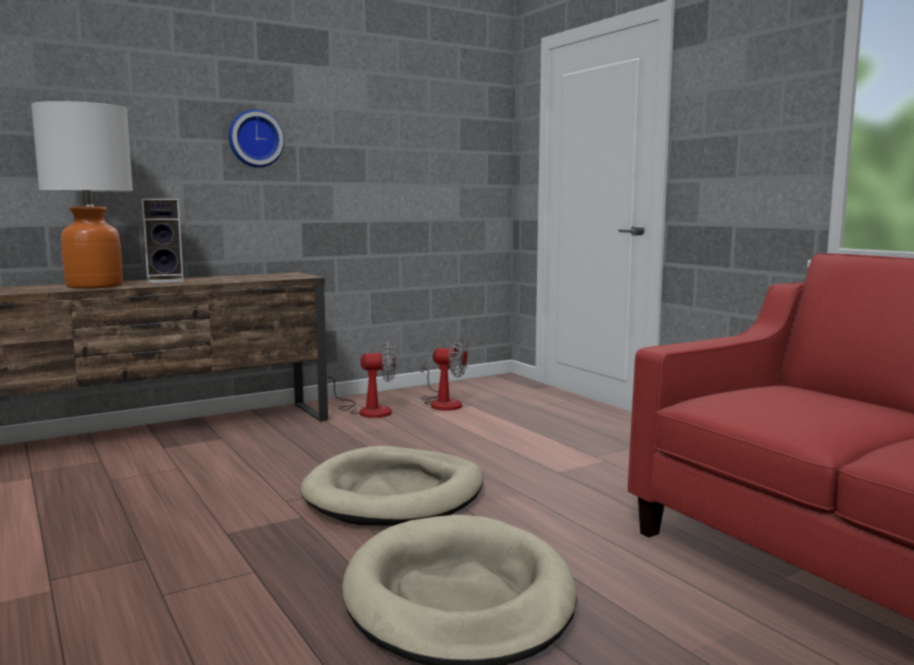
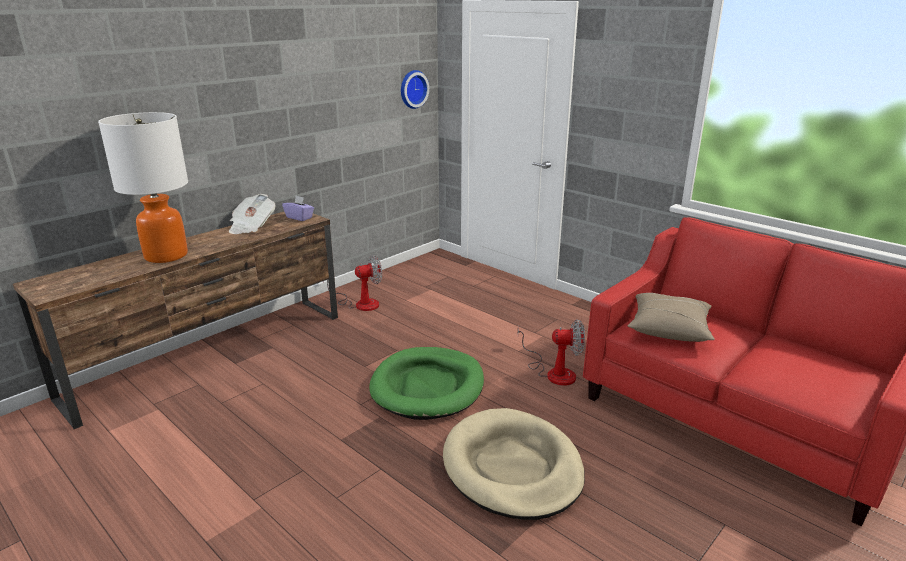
camera: 15 degrees left, 15 degrees up
speaker [142,198,184,283] -> none
wall clock [228,109,284,168] -> wall clock moved to [401,70,429,109]
beige dog bed [300,446,483,526] -> green dog bed [369,347,484,420]
fan [421,338,469,411] -> fan moved to [518,319,585,386]
none -> newspaper [229,194,275,234]
none -> purple tissue box [282,196,314,221]
none -> beige pillow [627,293,715,342]

